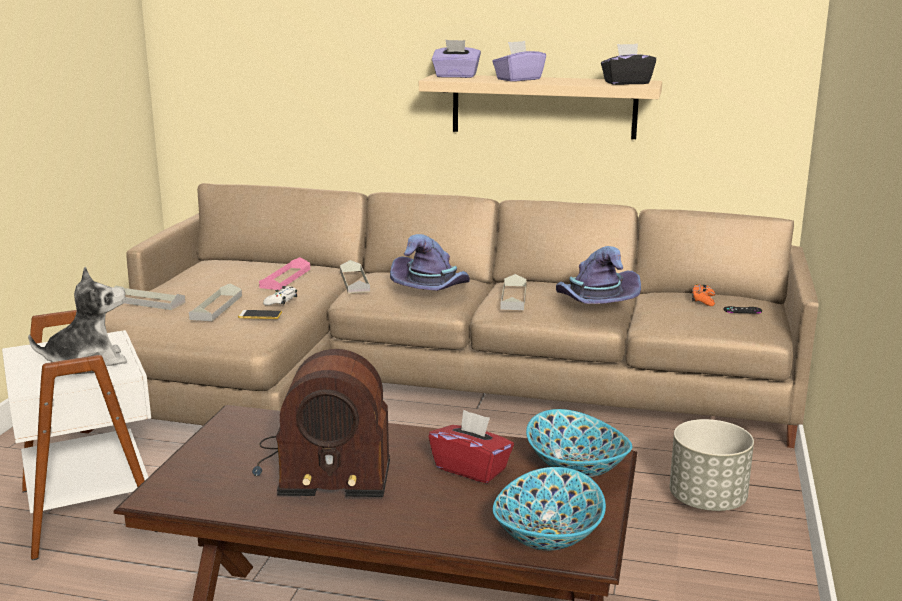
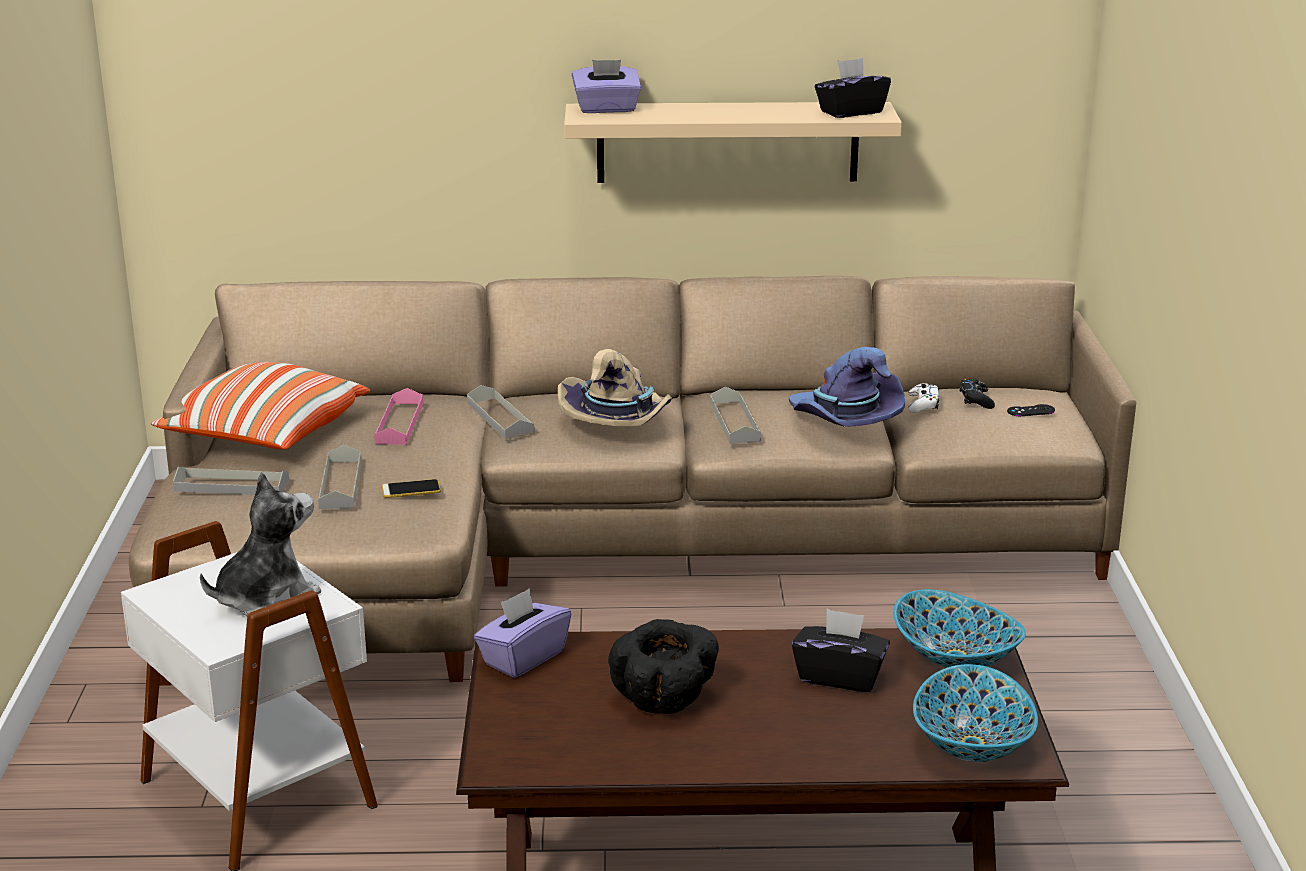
camera: 15 degrees left, 5 degrees up
radio [252,349,390,497] -> black bowl [608,619,719,714]
white game controller [263,286,297,305] -> white game controller moved to [908,383,939,413]
purple hat [390,234,470,291] -> beige hat [558,349,672,426]
red tissue box [428,409,514,483] -> black tissue box [792,608,890,692]
purple tissue box [492,41,546,82] -> purple tissue box moved to [474,588,571,678]
grey planter [669,419,754,511] -> none
orange game controller [692,284,715,306] -> black game controller [960,378,995,409]
none -> pillow [151,362,370,450]

